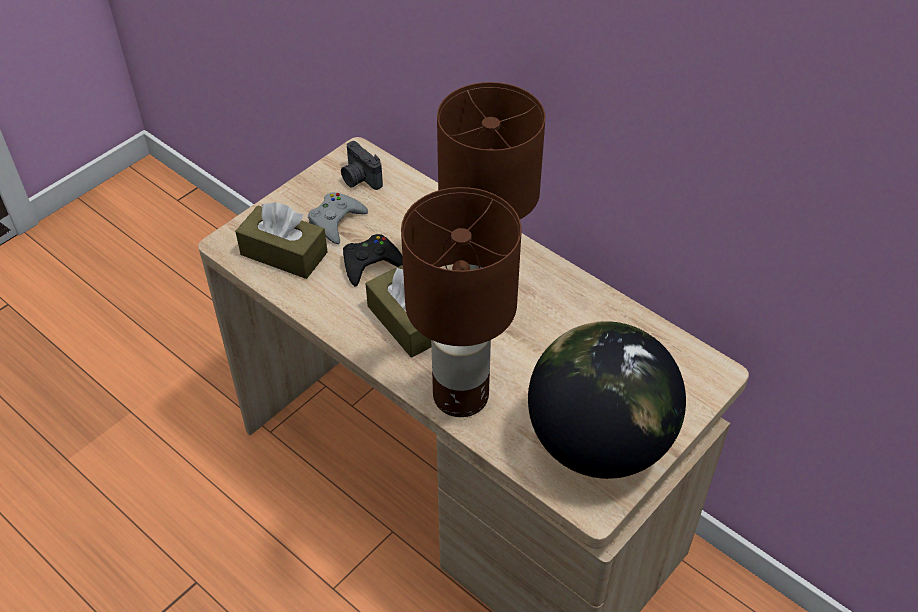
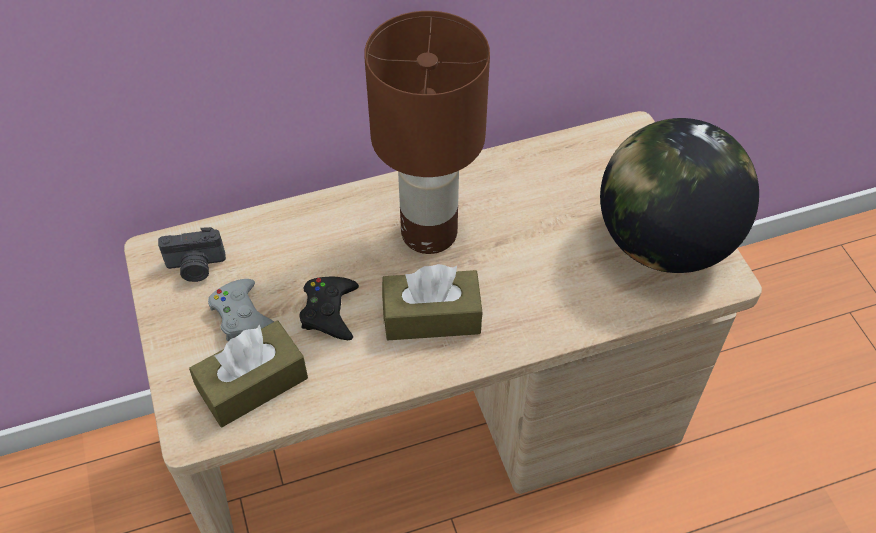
camera: 60 degrees left, 5 degrees up
brown table lamp [401,187,522,417] -> none

